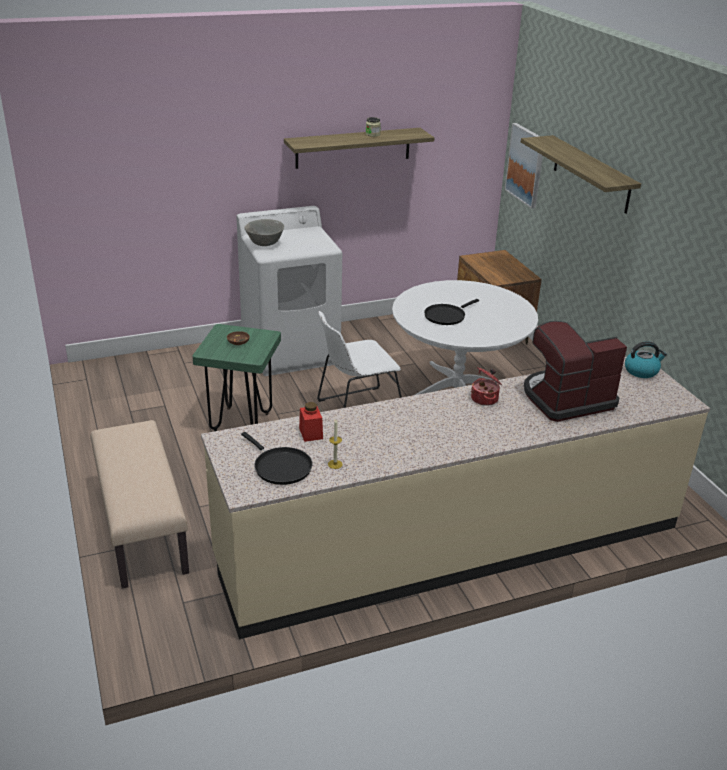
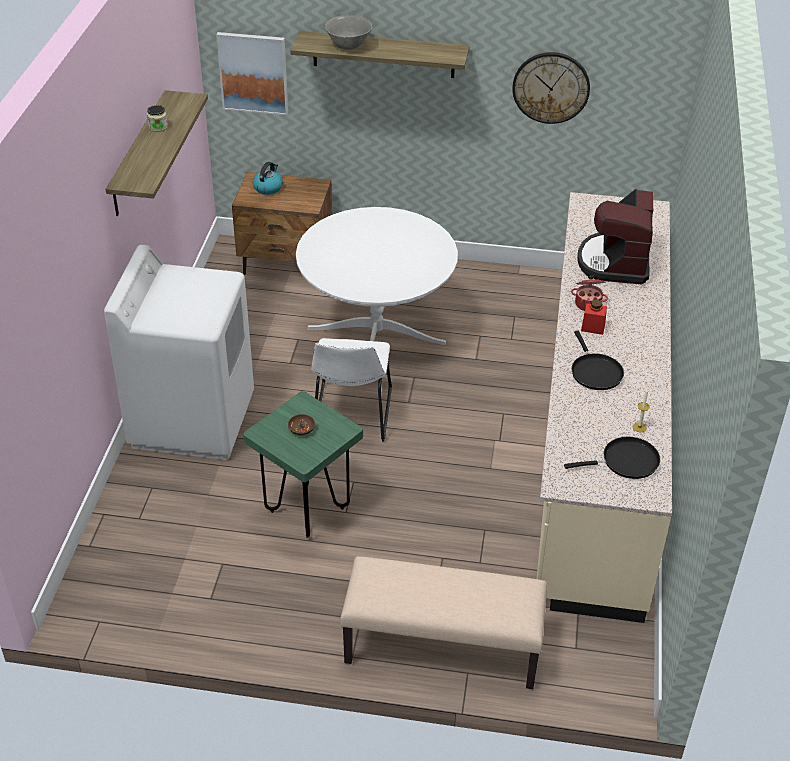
camera: 60 degrees left, 10 degrees up
grey bowl [244,219,284,246] -> grey bowl moved to [325,15,372,50]
red jar [299,402,323,442] -> red jar moved to [581,300,607,335]
black frying pan [424,299,479,325] -> black frying pan moved to [571,330,624,390]
kettle [625,341,667,378] -> kettle moved to [253,162,283,195]
none -> wall clock [512,52,590,124]

